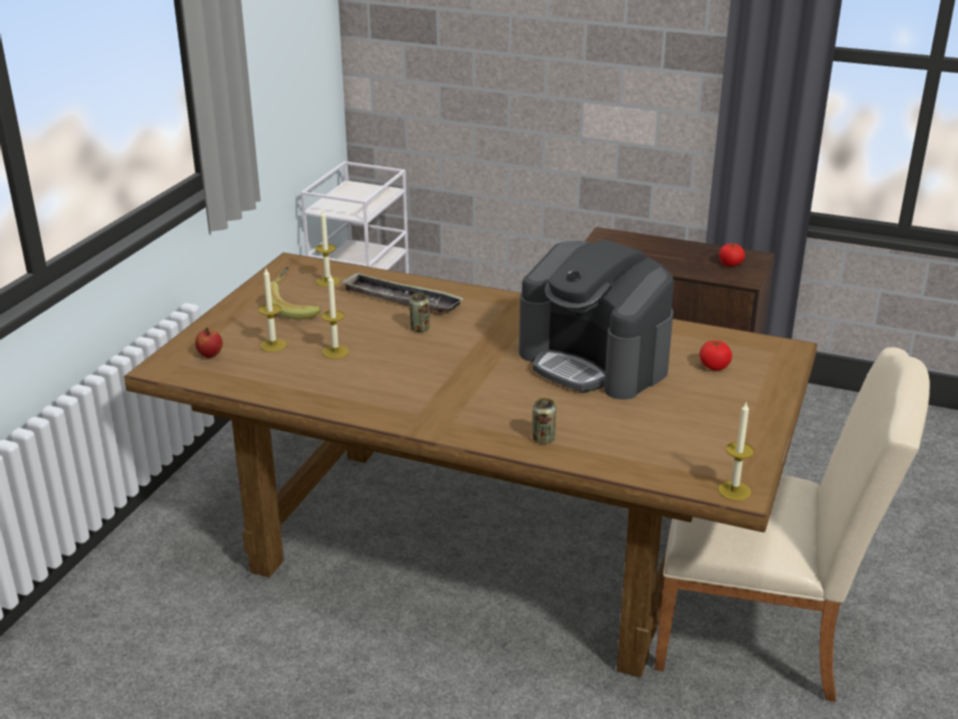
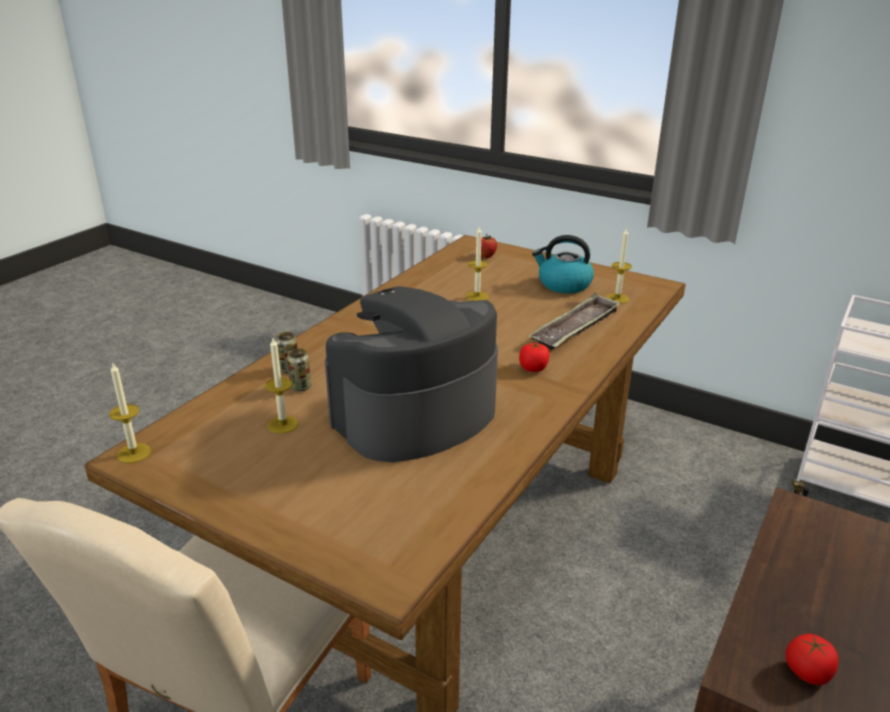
camera: 100 degrees right, 0 degrees up
candle [258,268,287,352] -> candle moved to [265,338,299,434]
banana [265,267,321,319] -> kettle [532,235,594,293]
can [409,293,430,332] -> can moved to [287,348,311,391]
tomato [700,341,732,370] -> tomato moved to [519,343,549,372]

